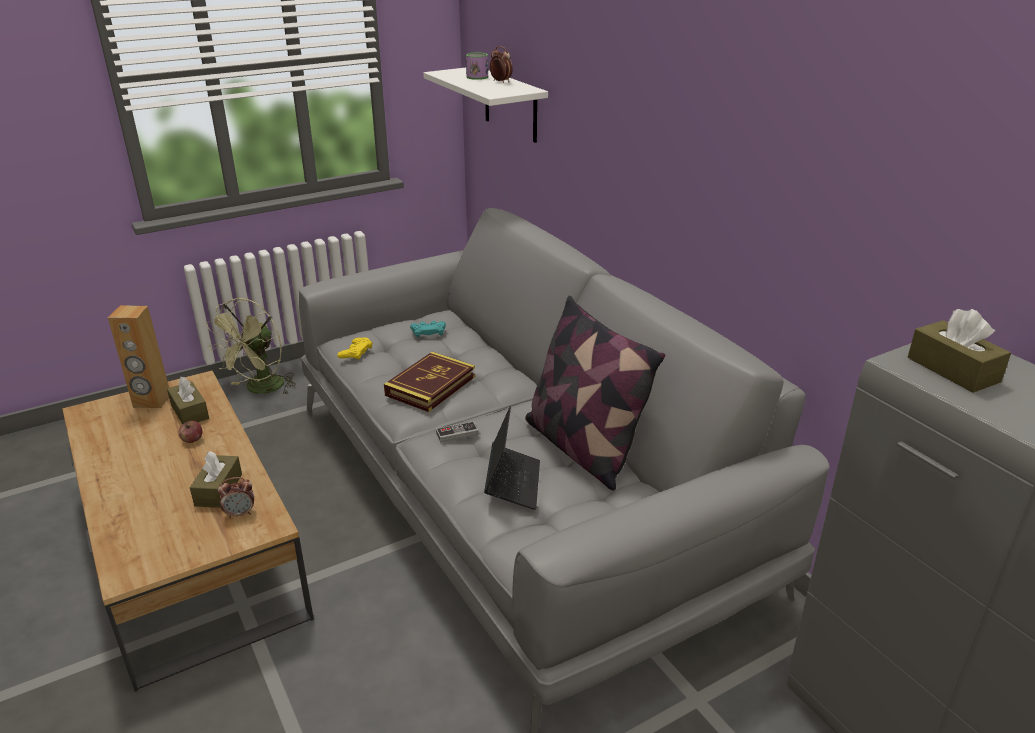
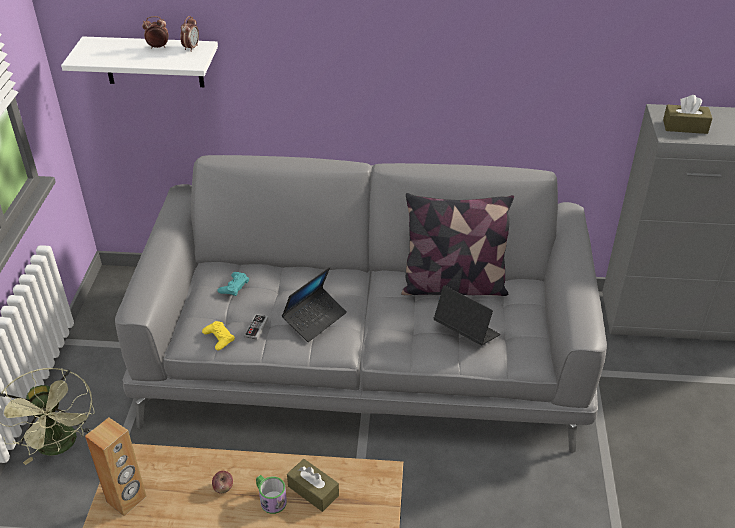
camera: 55 degrees left, 10 degrees up
brown tissue box [167,377,209,425] -> none
alarm clock [218,477,254,519] -> alarm clock moved to [180,16,199,52]
book [384,352,475,412] -> laptop [282,267,347,342]
game controller [436,421,479,443] -> game controller moved to [244,314,268,341]
mug [466,52,488,80] -> mug moved to [256,475,287,514]

